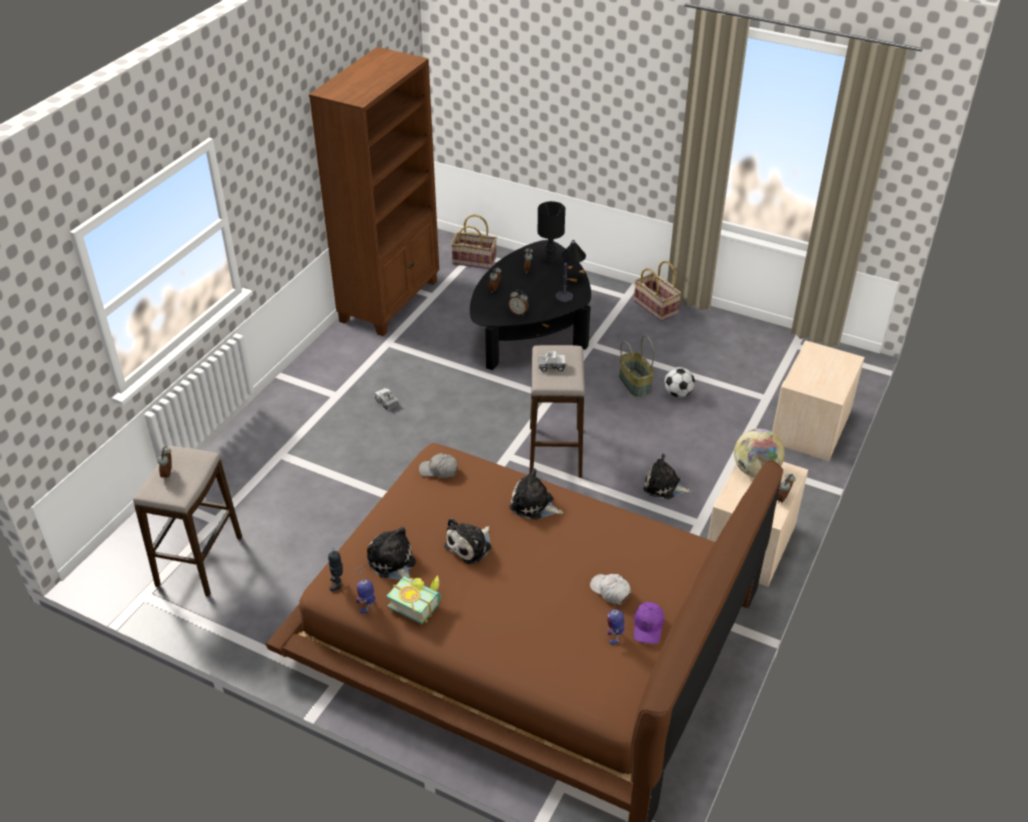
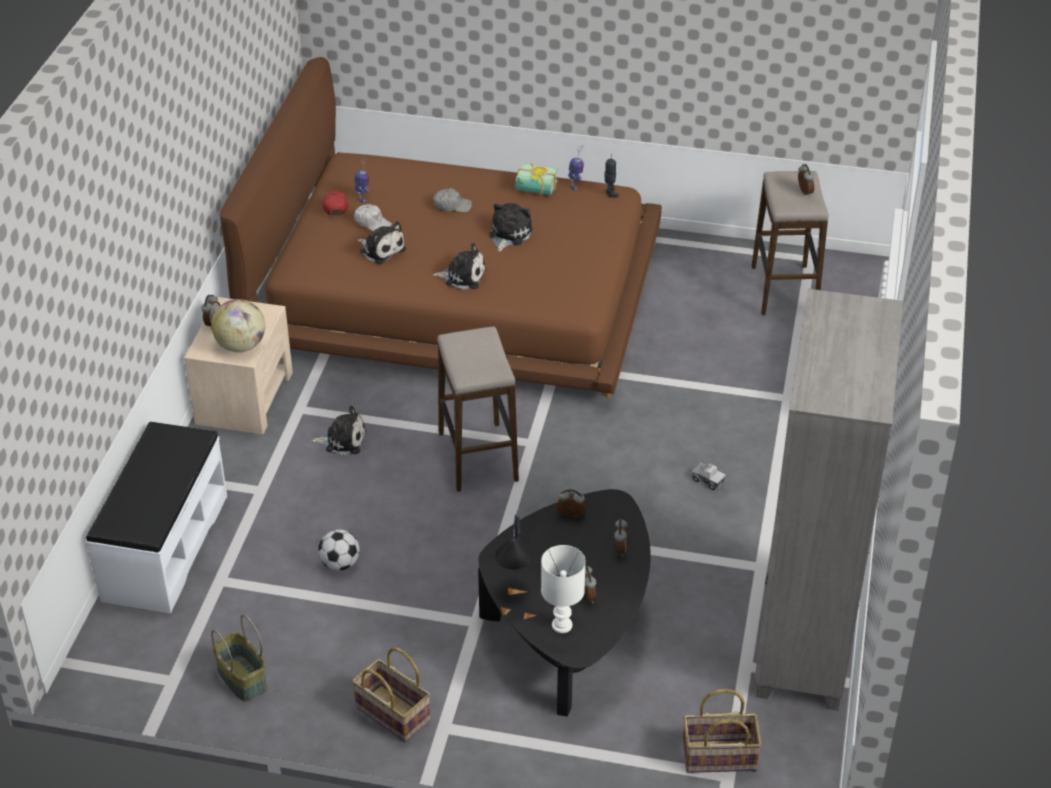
camera: 165 degrees right, 0 degrees up
brown bookcase [309,47,439,336] -> grey bookcase [754,289,903,711]
plush toy [367,527,416,580] -> plush toy moved to [358,221,406,264]
grey cap [419,453,458,478] -> grey cap moved to [433,188,472,212]
black table lamp [537,201,565,263] -> white table lamp [541,545,586,633]
toy truck [538,351,565,372] -> none
basket [619,335,654,397] -> basket moved to [211,615,267,701]
purple cap [634,602,664,644] -> red cap [323,190,349,216]
beige nightstand [772,341,865,461] -> white bench [86,422,227,614]

